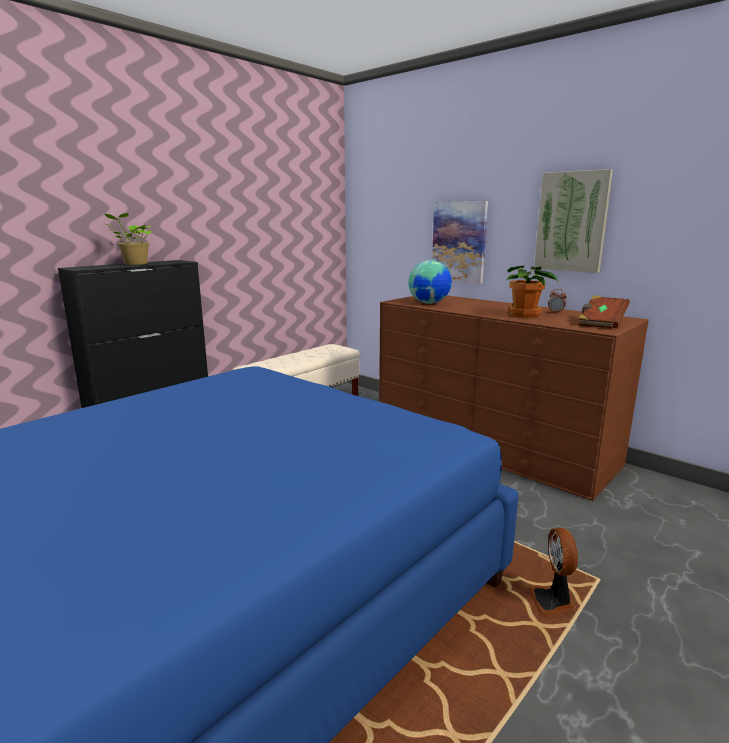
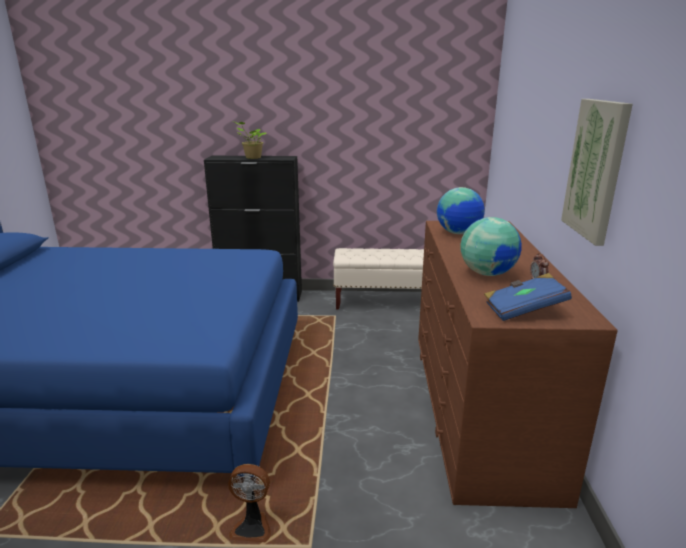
camera: 50 degrees right, 5 degrees up
picture [432,201,488,284] -> none
potted plant [506,266,559,318] -> globe [461,217,522,276]
fan [528,527,578,618] -> fan turned 135 degrees counterclockwise [228,464,271,542]
brown book [579,295,630,329] -> blue book [484,273,572,321]

